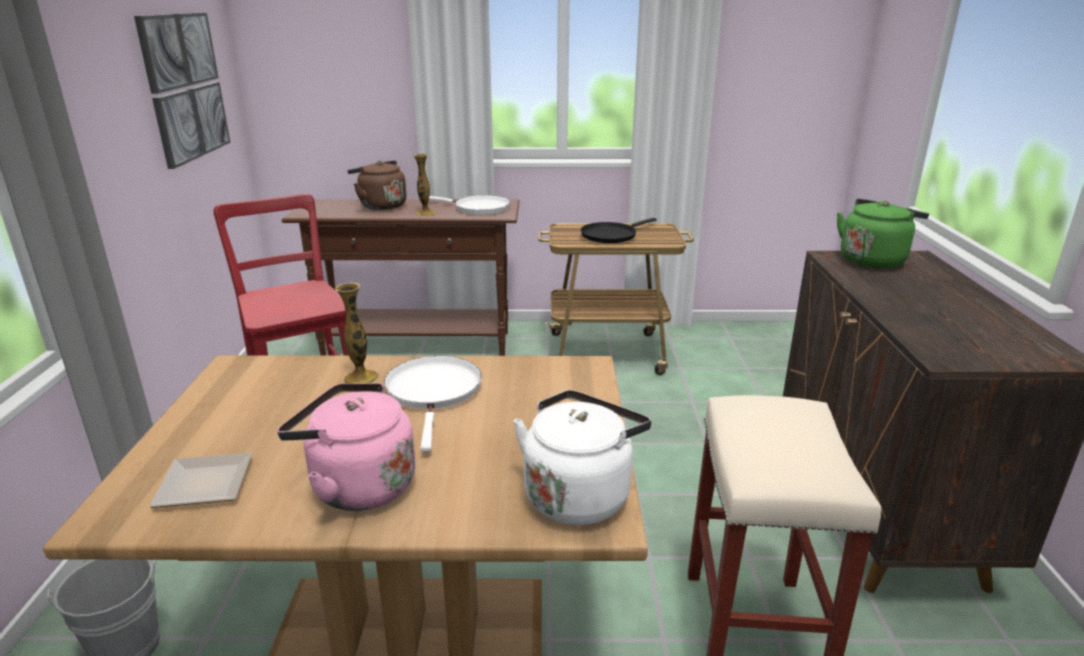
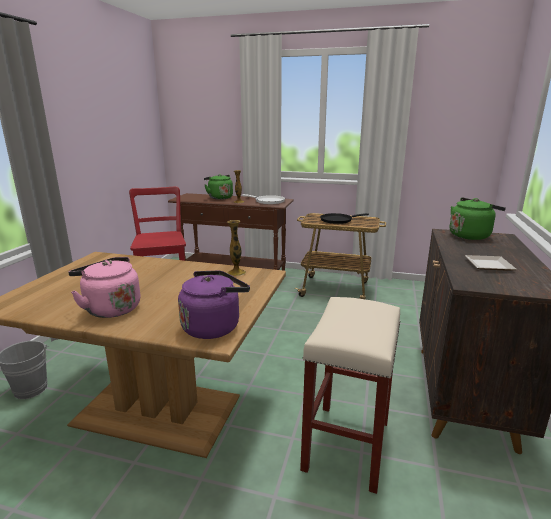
camera: 15 degrees right, 5 degrees down
picture [134,13,230,169] -> none
plate [149,453,252,508] -> plate moved to [465,255,517,271]
vase [335,283,379,383] -> vase moved to [227,220,246,276]
brown kettle [347,160,406,210] -> green kettle [204,174,233,200]
white frying pan [384,356,482,452] -> none
white kettle [514,390,651,525] -> purple kettle [178,271,250,339]

